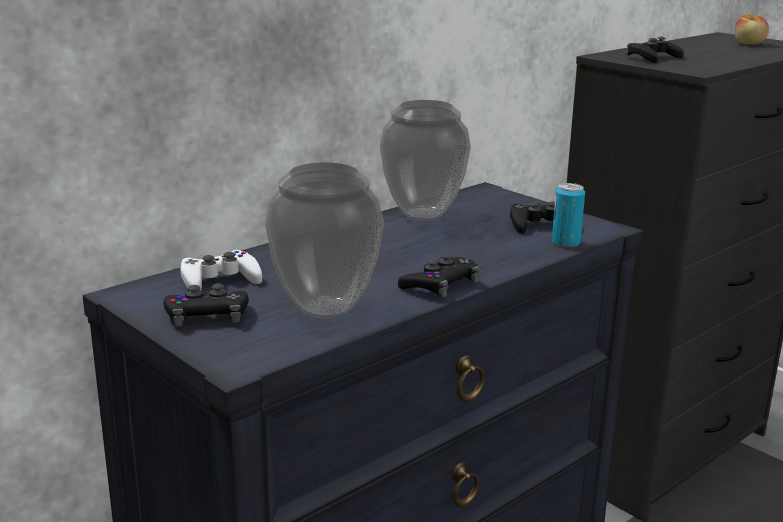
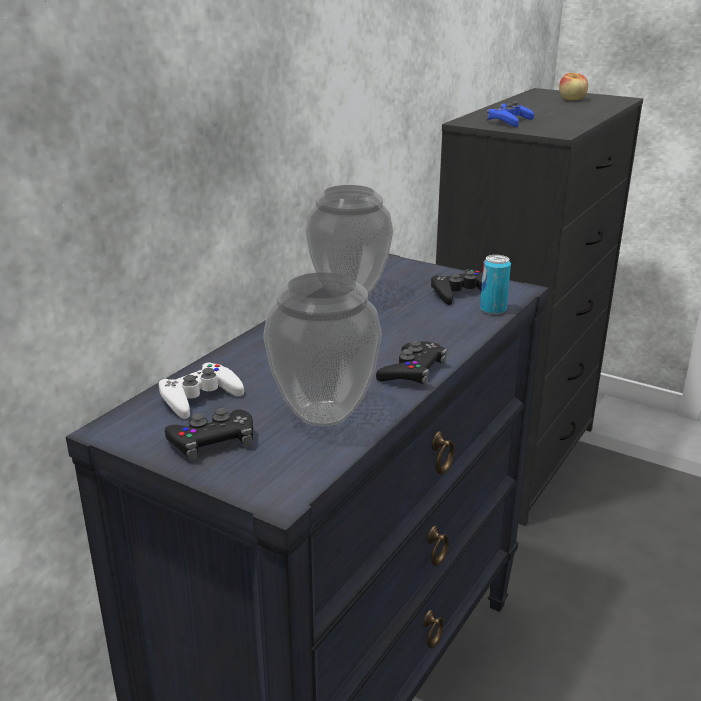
camera: 15 degrees left, 5 degrees up
black game controller [627,37,684,63] -> blue game controller [487,101,534,127]

